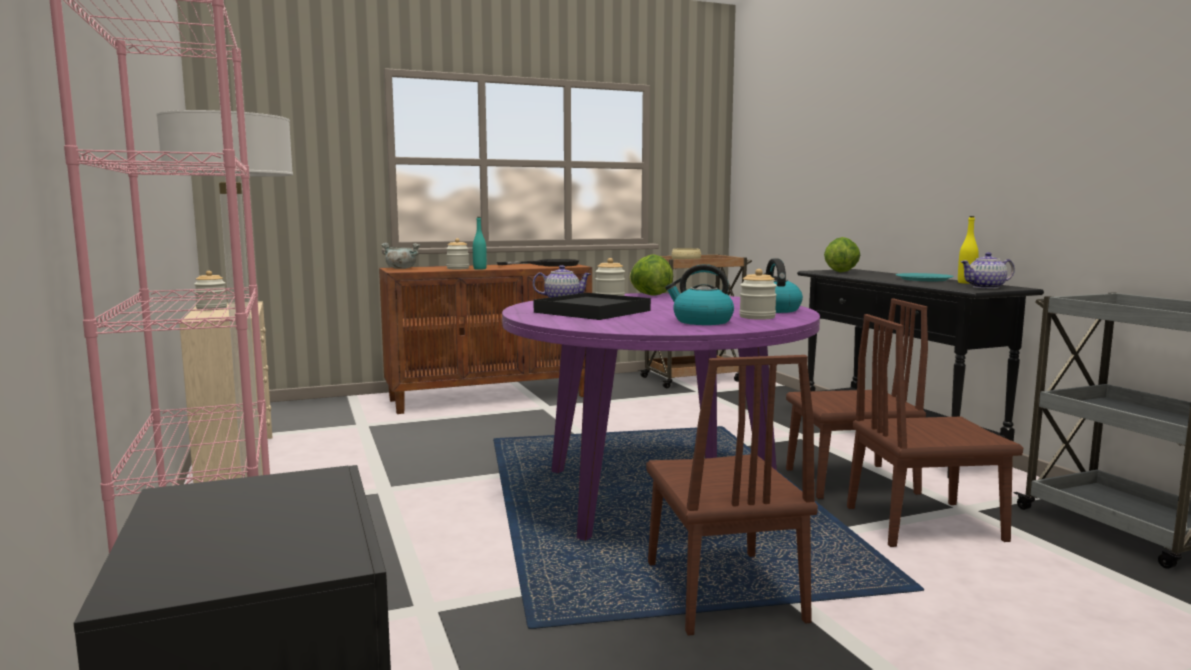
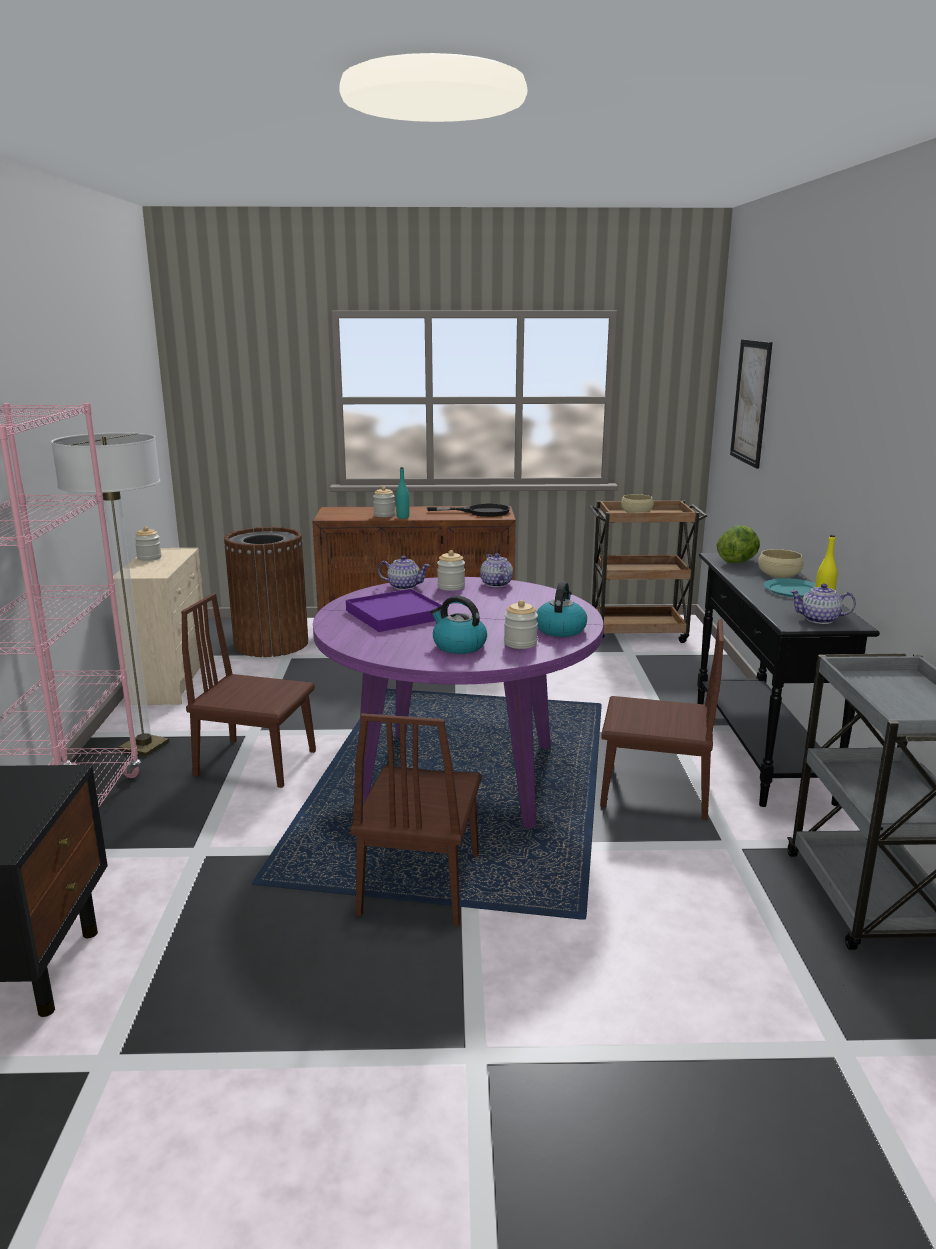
camera: 20 degrees right, 10 degrees up
grey cooking pot [381,243,420,269] -> none
black tray [534,293,651,320] -> purple tray [346,589,442,632]
lettuce [629,254,673,296] -> teapot [480,553,513,587]
brown chair [847,314,1023,547] -> brown chair moved to [181,593,316,788]
none -> brown trash can [224,527,308,657]
none -> picture [730,339,773,468]
none -> beige bowl [758,549,803,578]

